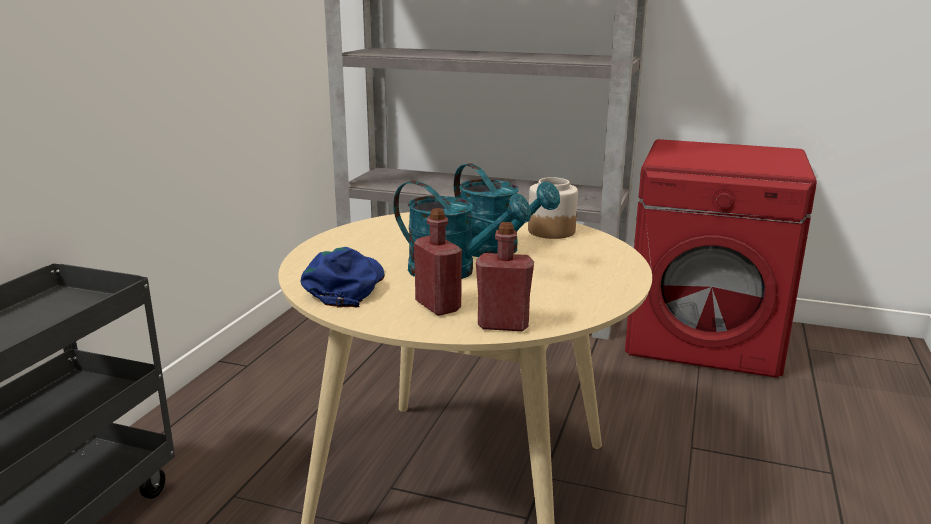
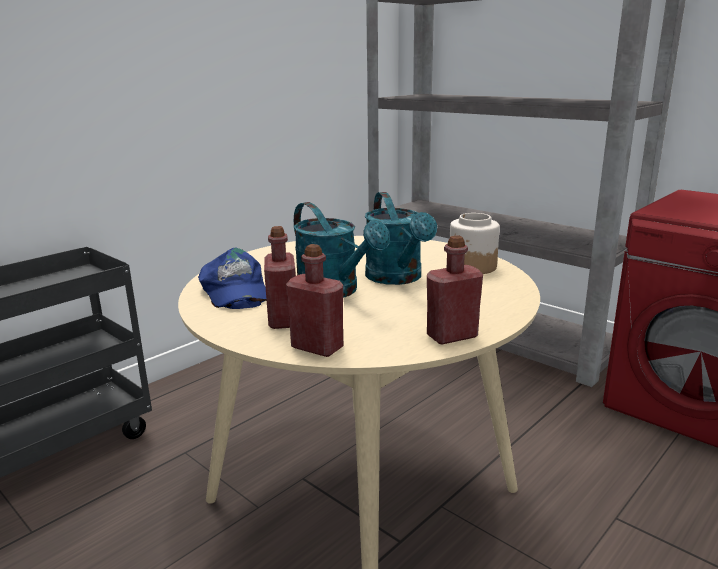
camera: 25 degrees right, 0 degrees up
blue cap [301,247,385,308] -> blue cap turned 120 degrees clockwise [198,248,267,309]
none -> red bottle [427,236,483,345]

